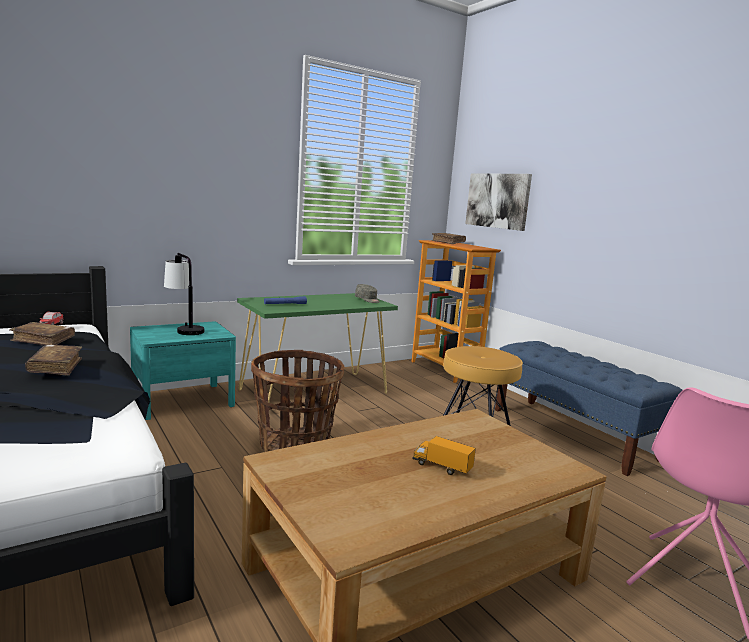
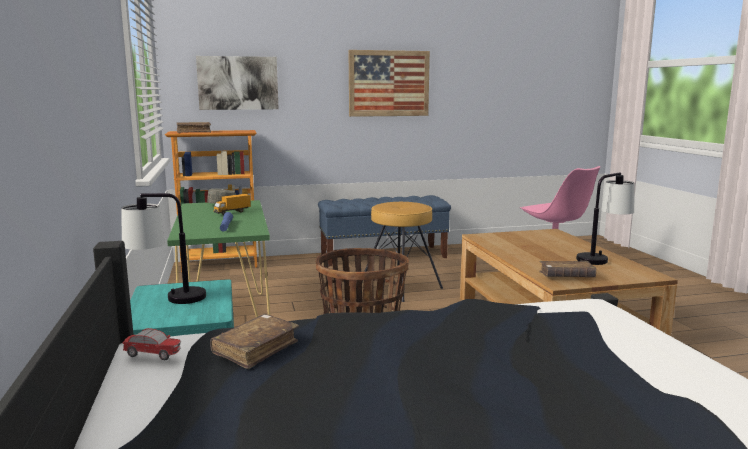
camera: 70 degrees left, 0 degrees up
brown book [25,345,82,376] -> brown book moved to [539,261,596,277]
toy truck [412,436,476,475] -> toy truck moved to [213,194,251,215]
none -> picture [349,50,430,117]
none -> table lamp [576,172,635,265]

